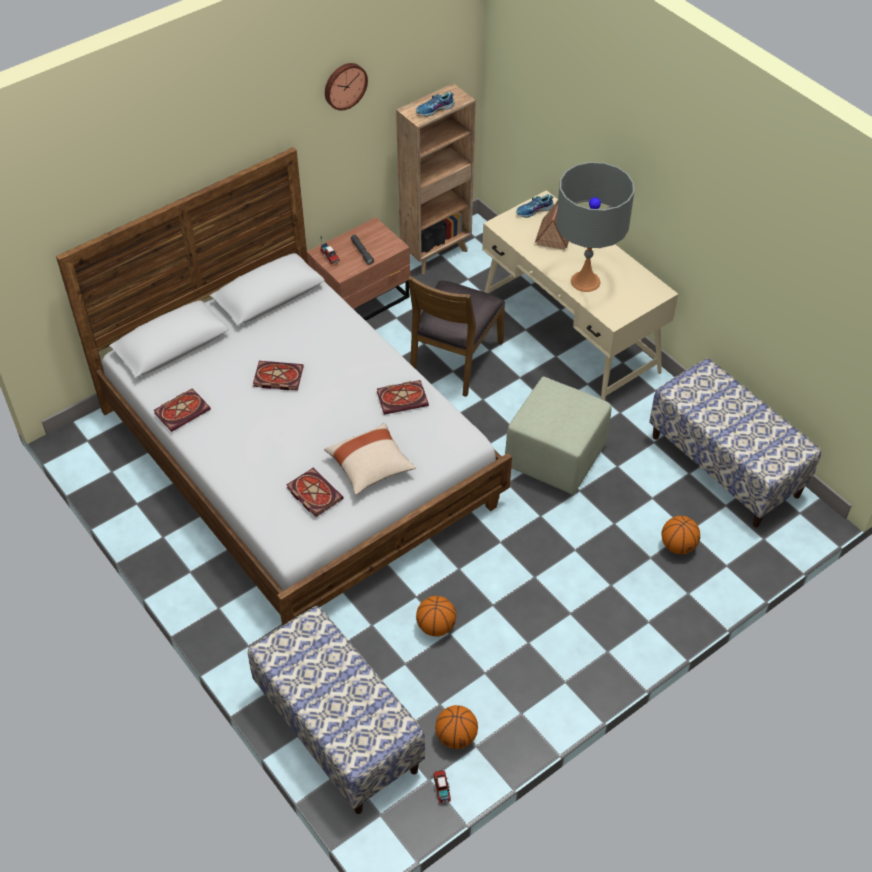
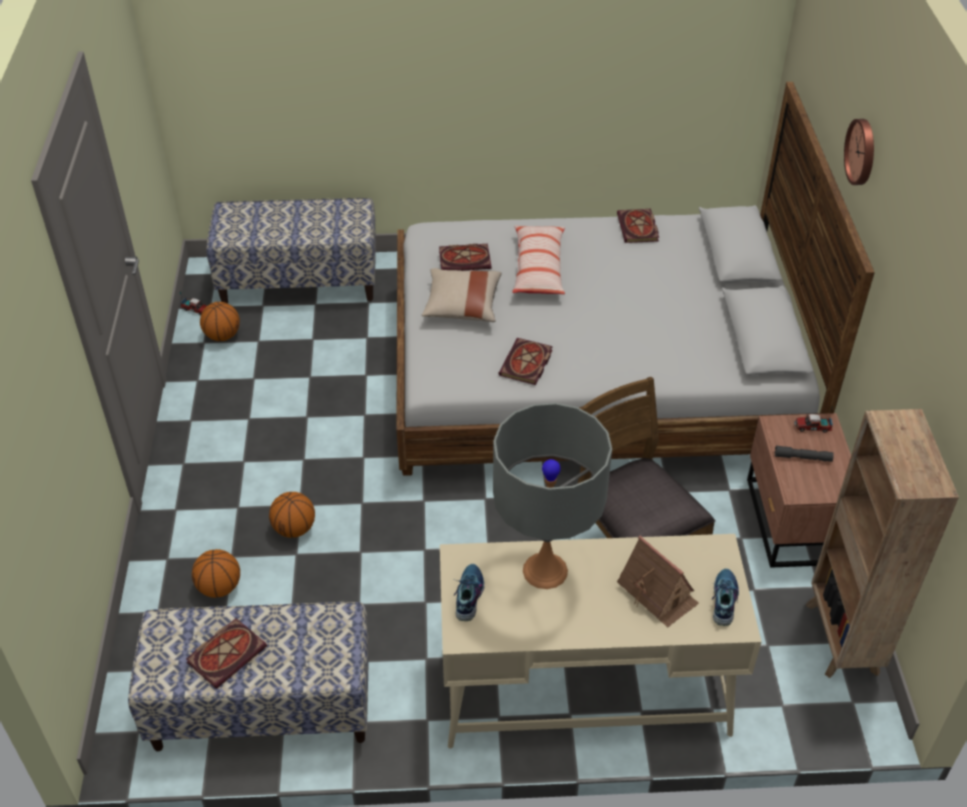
camera: 125 degrees right, 5 degrees down
book [253,361,303,390] -> book moved to [186,618,267,689]
wall clock [325,63,368,111] -> wall clock moved to [844,119,874,185]
shoe [416,92,455,117] -> shoe moved to [454,564,484,621]
basketball [416,596,456,637] -> basketball moved to [269,492,315,538]
green ottoman [505,377,612,495] -> none
none -> pillow [512,226,565,294]

